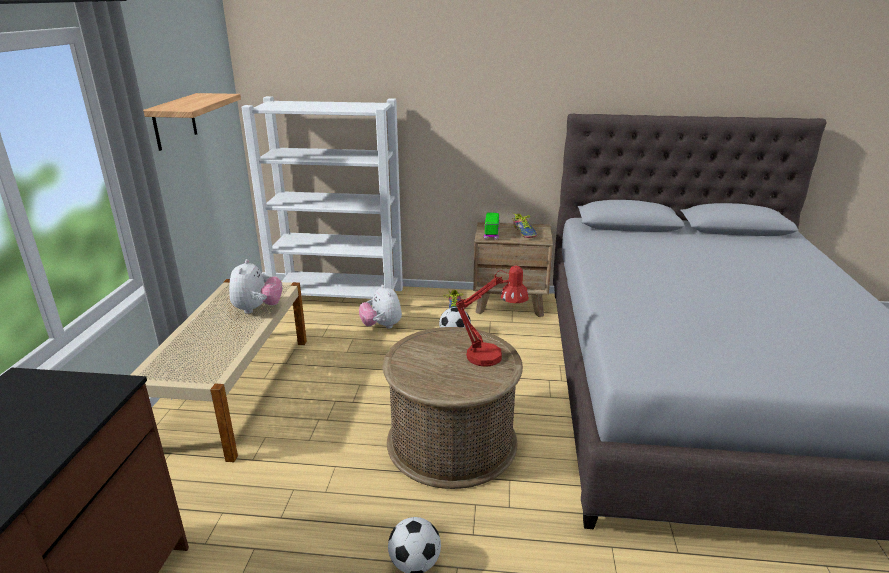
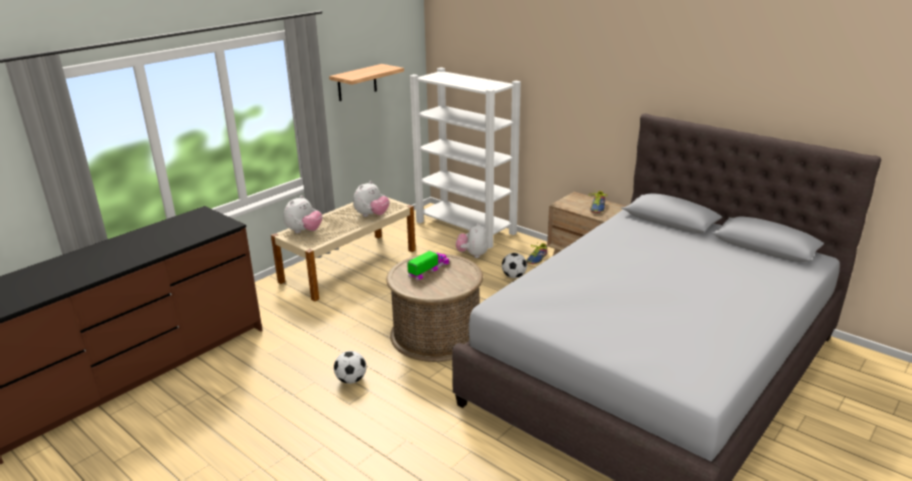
camera: 35 degrees right, 0 degrees up
red table lamp [456,266,529,367] -> none
toy truck [483,212,500,240] -> toy truck moved to [407,250,449,280]
none -> plush toy [284,195,322,233]

